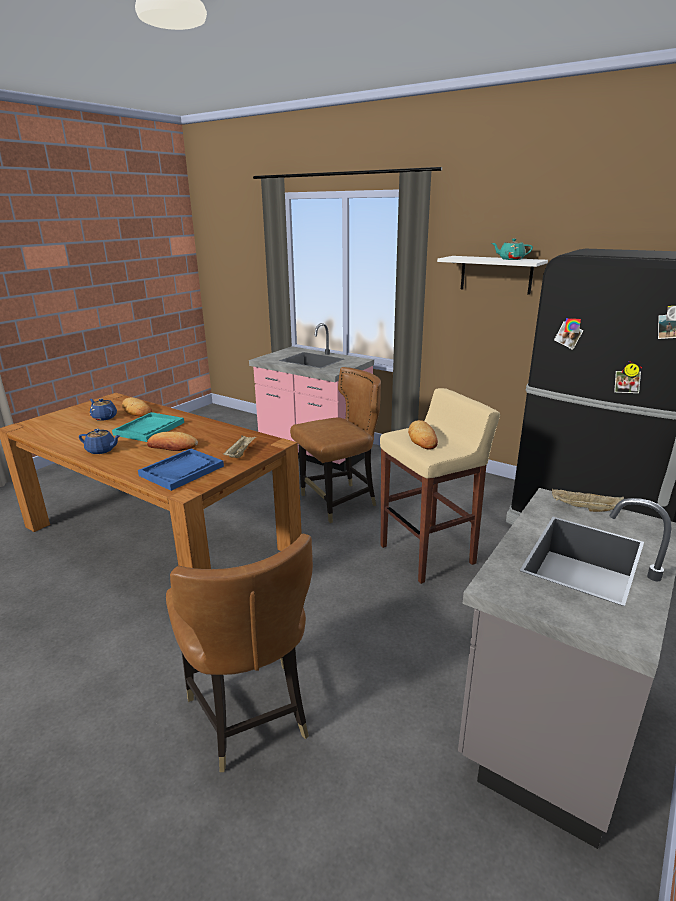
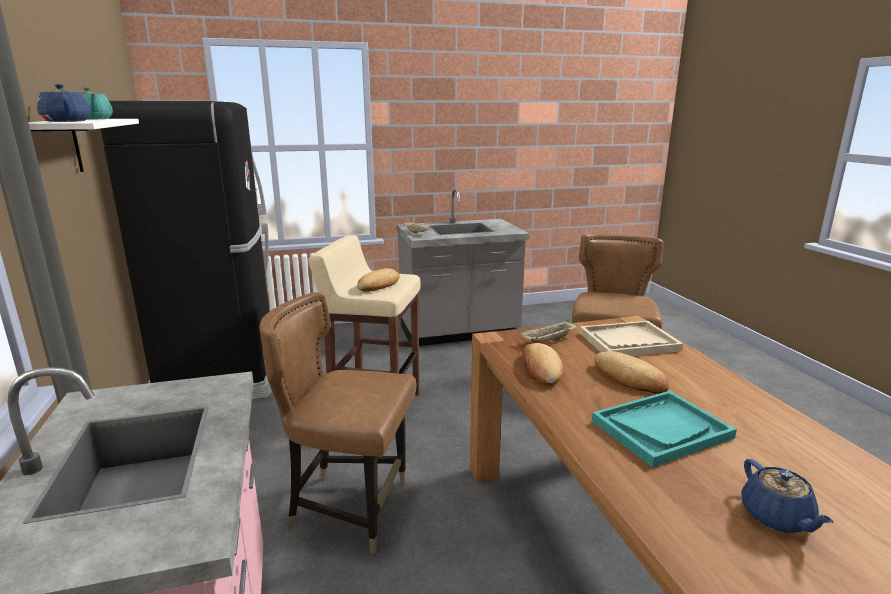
camera: 140 degrees left, 5 degrees down
blue teapot [79,429,121,454] -> blue teapot moved to [37,84,91,122]
bread [122,397,152,417] -> bread moved to [522,343,563,385]
blue tray [138,449,224,491] -> beige tray [580,321,683,356]

